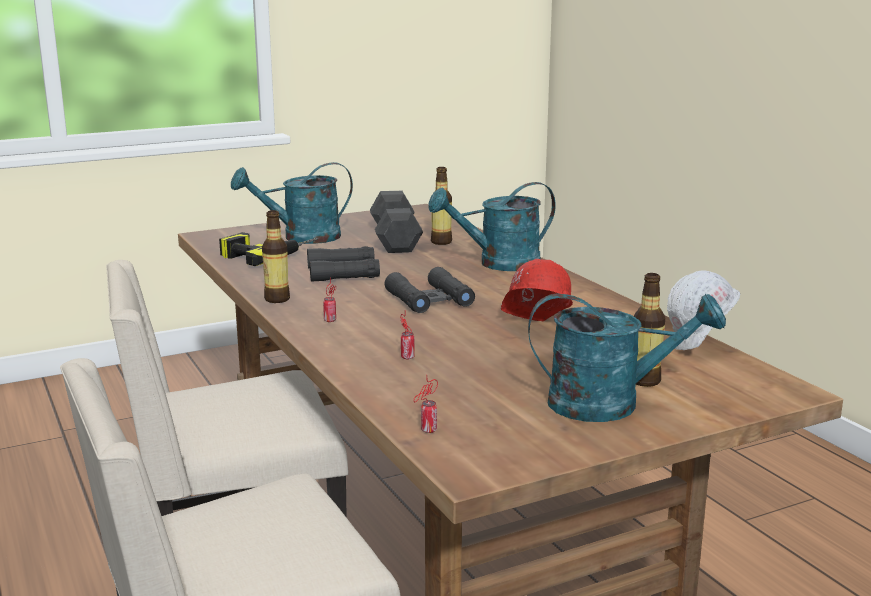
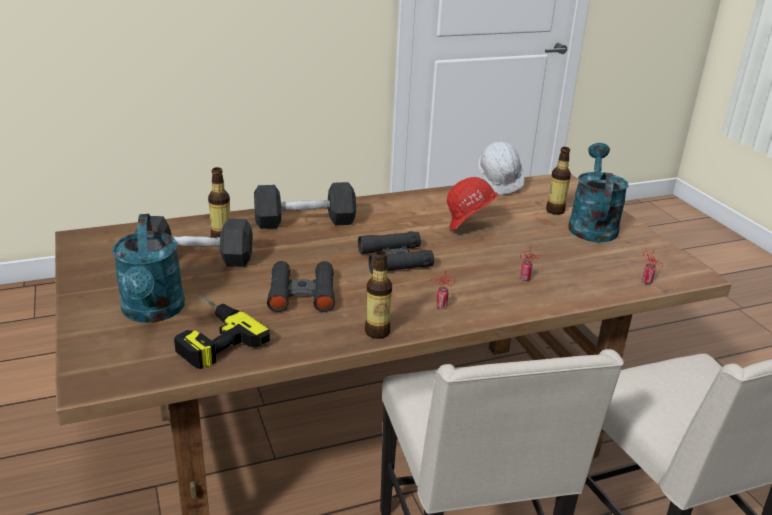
camera: 85 degrees left, 10 degrees up
turquoise watering can [428,182,556,271] -> grey dumbbell [254,182,356,229]

